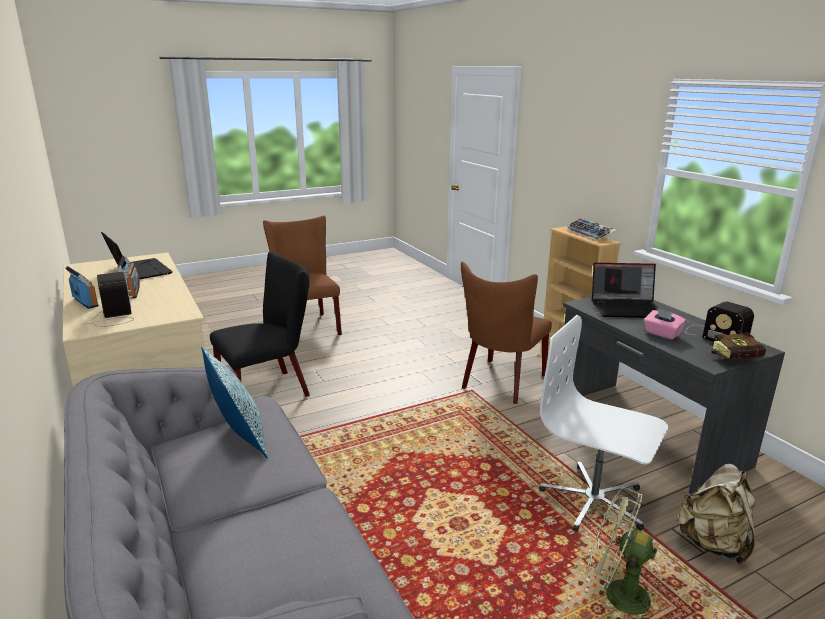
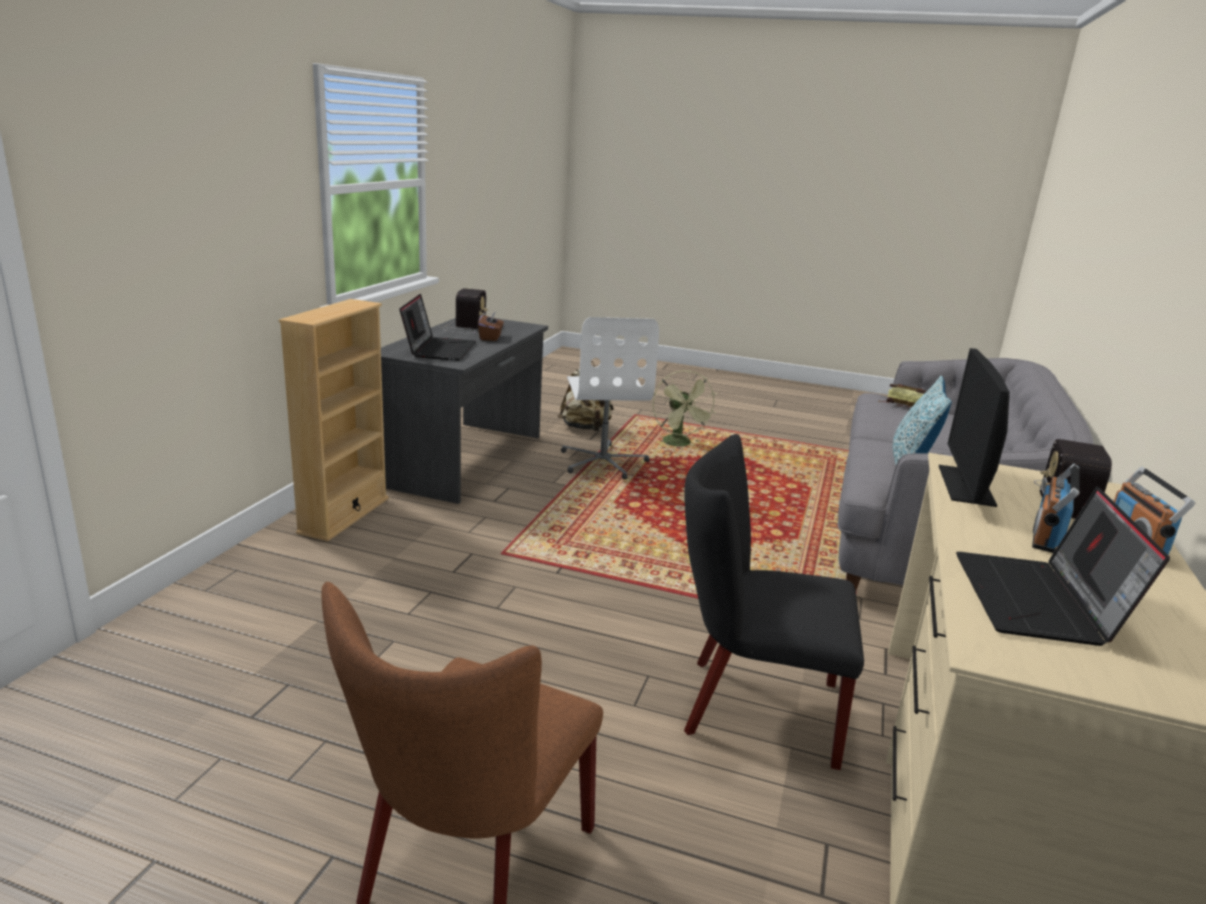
camera: 135 degrees left, 0 degrees up
brown chair [461,261,552,404] -> none
keyboard [566,218,616,241] -> none
laptop [592,263,658,318] -> laptop turned 45 degrees clockwise [399,294,476,361]
pink tissue box [644,308,686,340] -> brown tissue box [478,310,504,341]
book [711,331,766,360] -> book moved to [878,384,926,407]
none -> monitor [939,348,1010,507]

